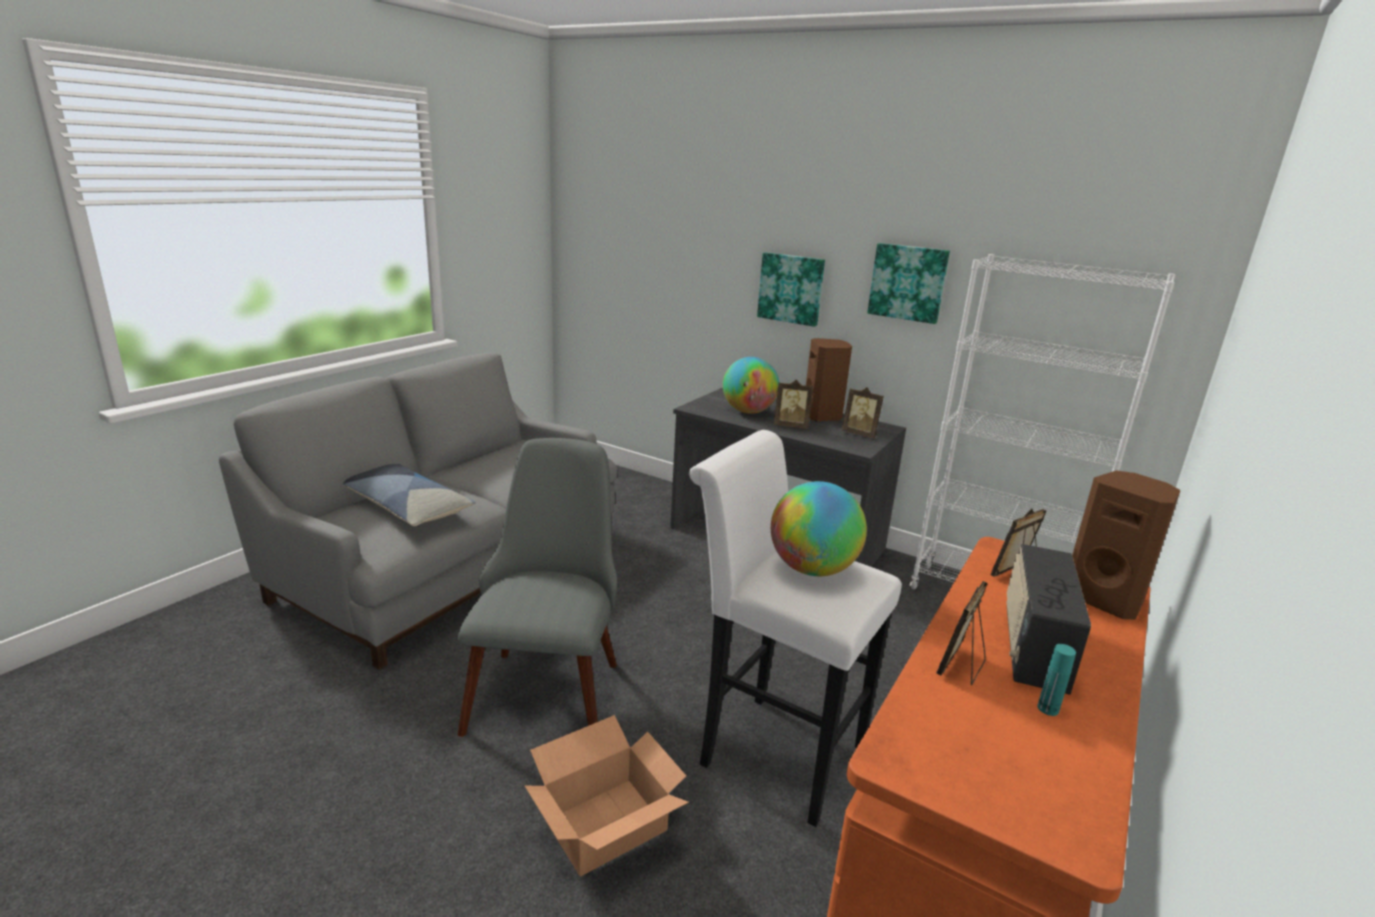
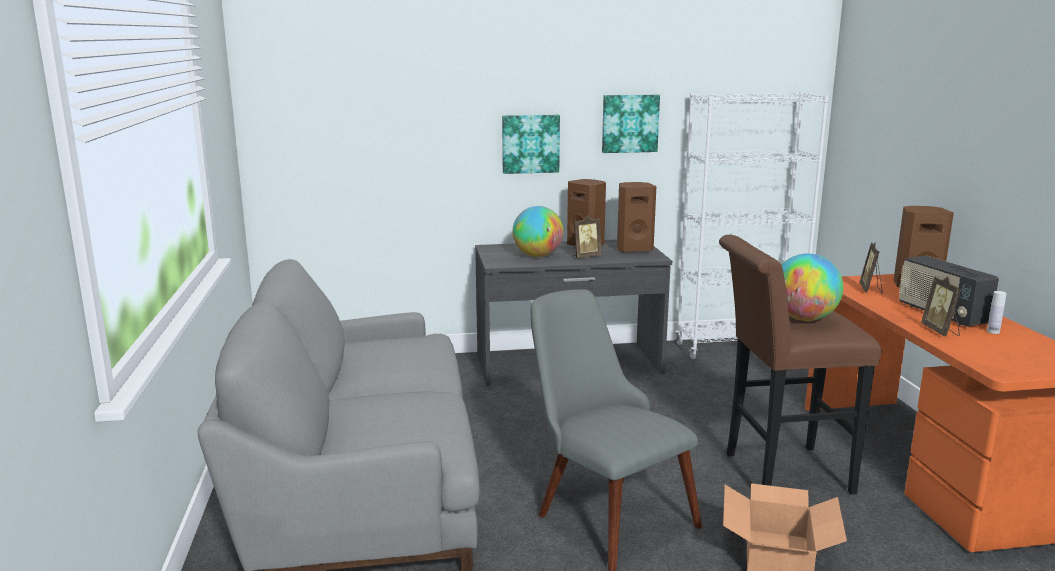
camera: 40 degrees left, 5 degrees down
pillow [343,464,476,526] -> none
white stool [689,430,902,827] -> brown stool [719,235,881,495]
picture frame [842,387,884,438] -> brown speaker [617,182,656,252]
turquoise bottle [1037,644,1076,716] -> white bottle [987,291,1007,334]

